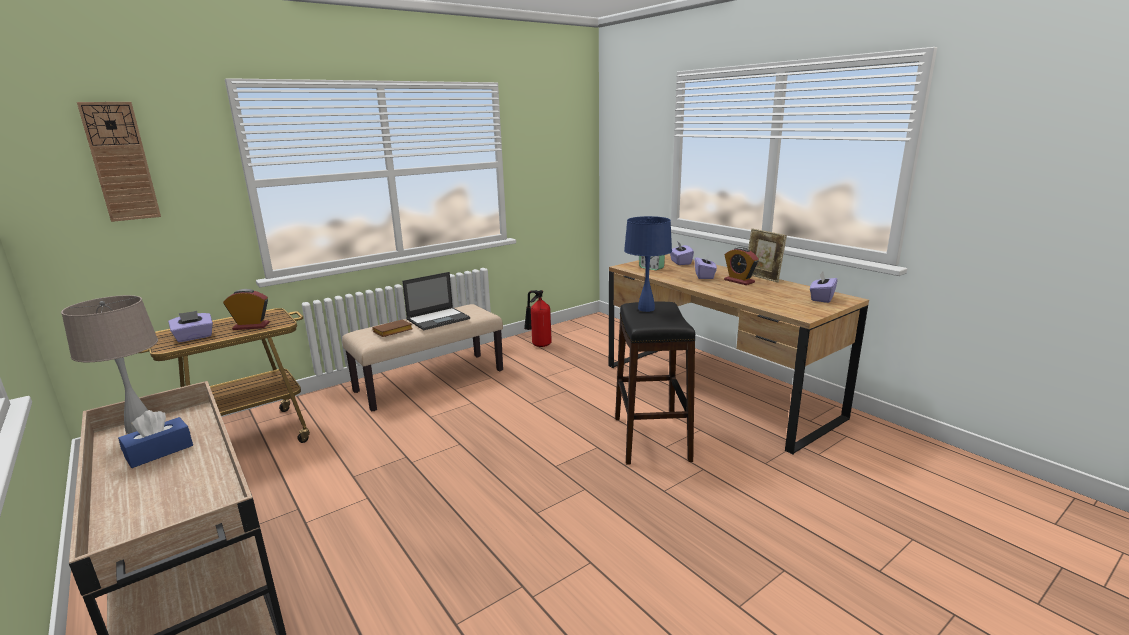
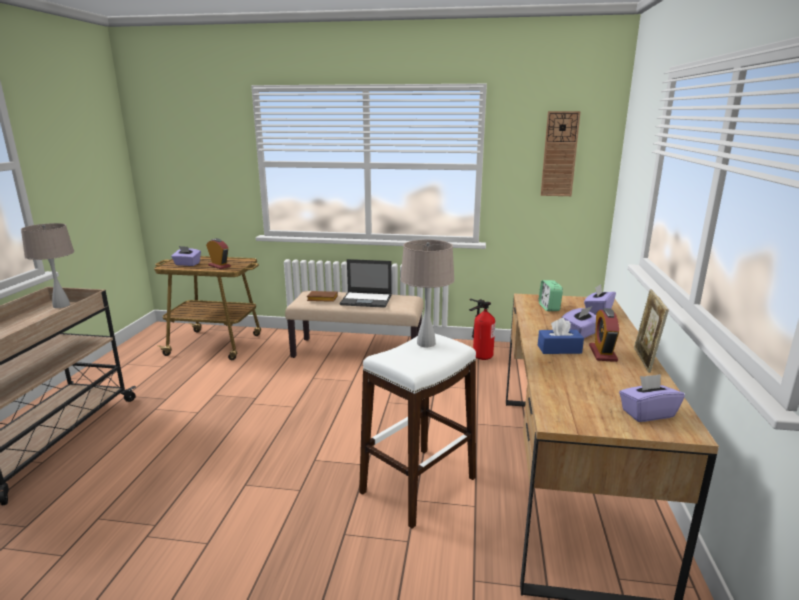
camera: 45 degrees right, 0 degrees up
wall clock [77,102,161,222] -> wall clock moved to [541,111,581,196]
blue tissue box [118,410,193,468] -> blue tissue box moved to [538,318,584,354]
black stool [615,301,695,465] -> white stool [359,334,476,529]
blue table lamp [624,216,672,312] -> beige table lamp [400,240,455,347]

